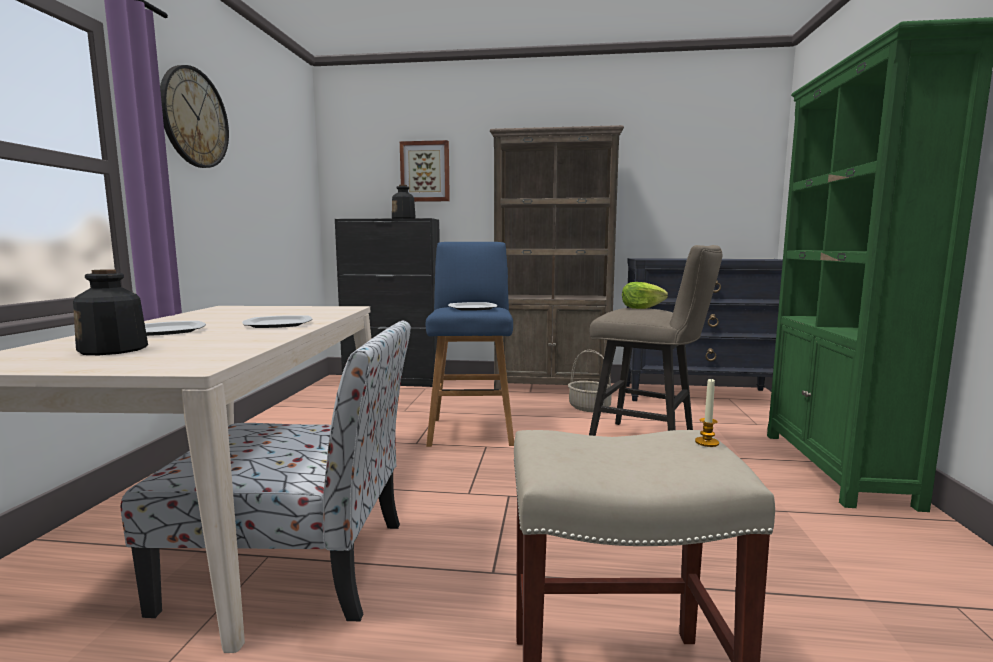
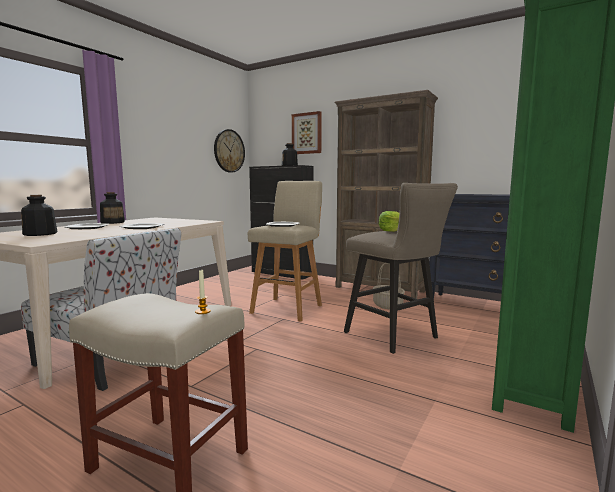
camera: 25 degrees right, 0 degrees up
wall clock [160,65,229,168] -> wall clock moved to [214,129,245,173]
blue stool [426,242,514,447] -> beige stool [248,181,322,322]
none -> bottle [100,192,125,224]

